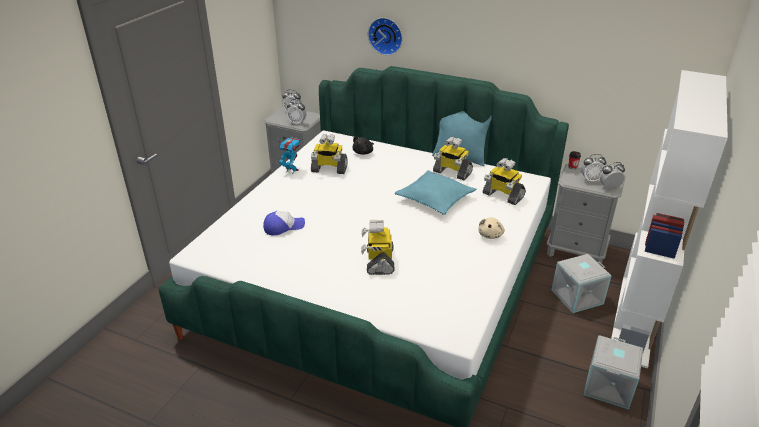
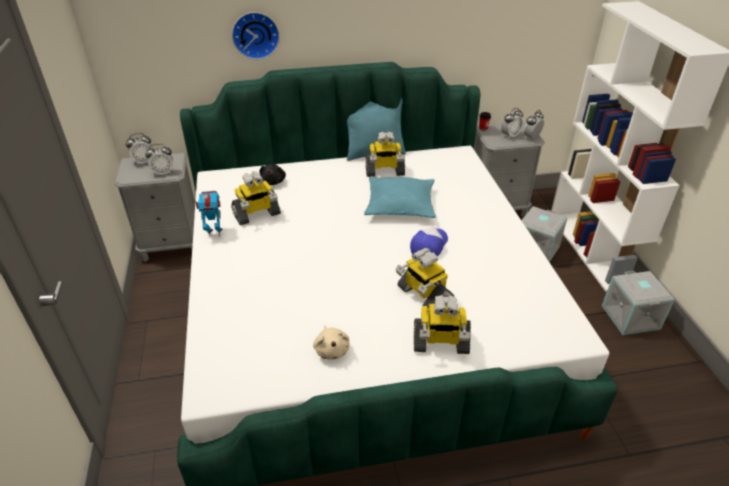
camera: 35 degrees left, 5 degrees up
cap [263,211,305,236] -> cap moved to [410,227,448,257]
beige plush toy [478,217,505,239] -> beige plush toy moved to [313,326,349,359]
toy robot [483,158,526,205] -> toy robot moved to [414,295,471,354]

